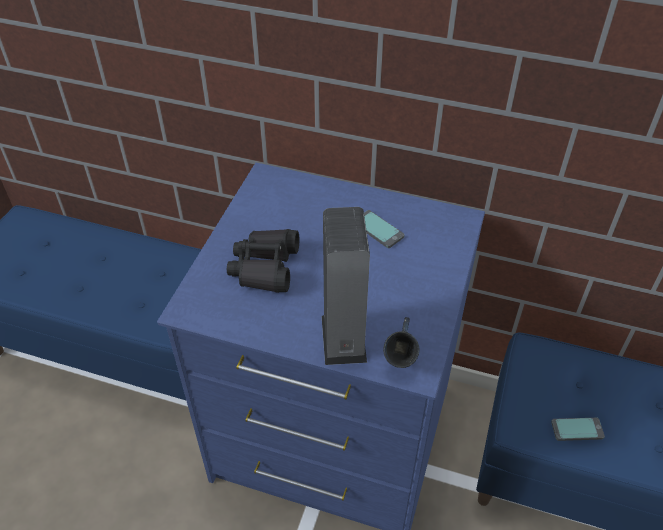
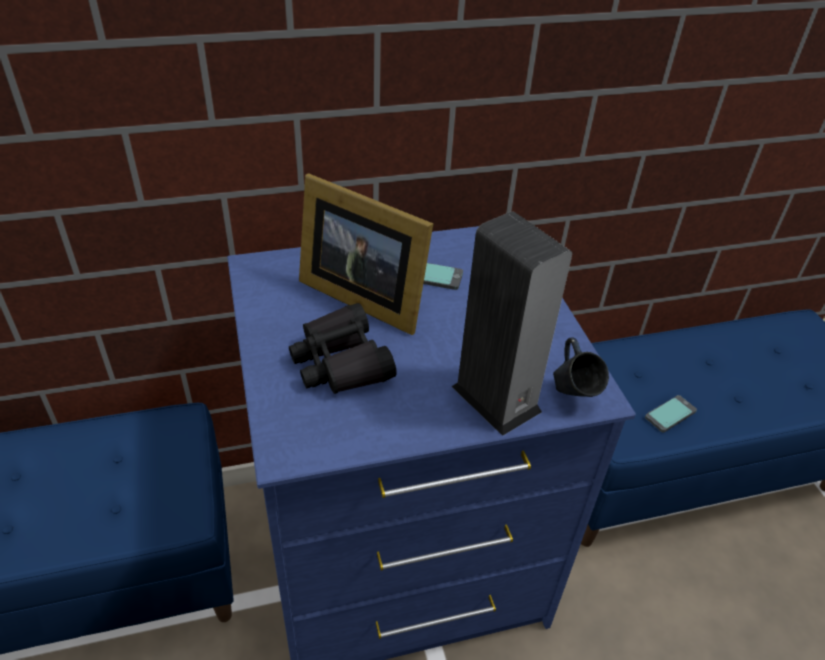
camera: 35 degrees left, 5 degrees down
none -> picture frame [299,173,433,335]

